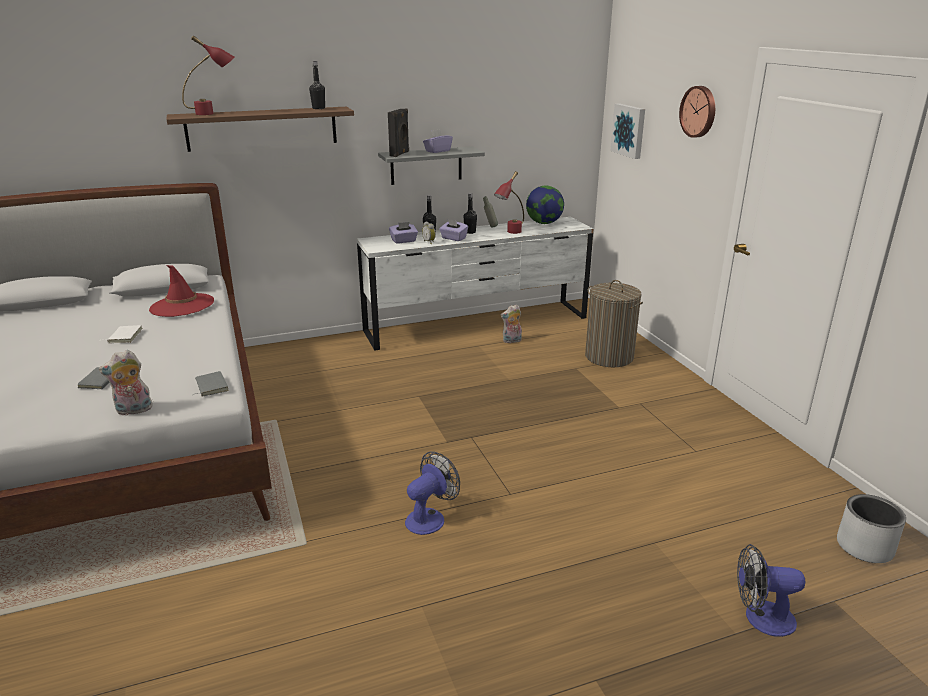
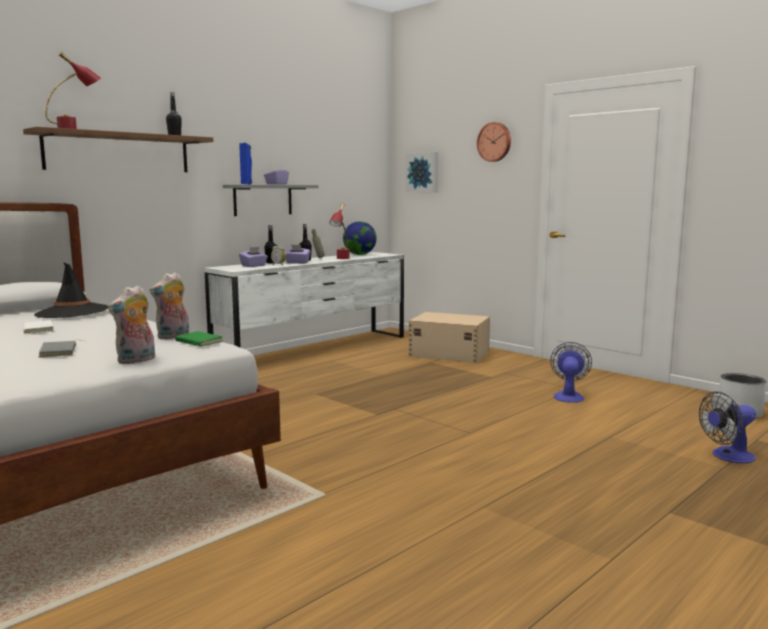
camera: 25 degrees left, 15 degrees down
red hat [149,265,214,317] -> black hat [34,262,108,318]
grey book [193,371,229,397] -> green book [175,331,223,347]
black speaker [388,108,409,157] -> blue speaker [239,143,252,184]
fan [405,451,460,535] -> fan moved to [550,342,592,403]
plush toy [501,304,522,343] -> plush toy moved to [150,272,189,339]
laundry basket [585,280,643,367] -> beige storage box [409,312,490,363]

